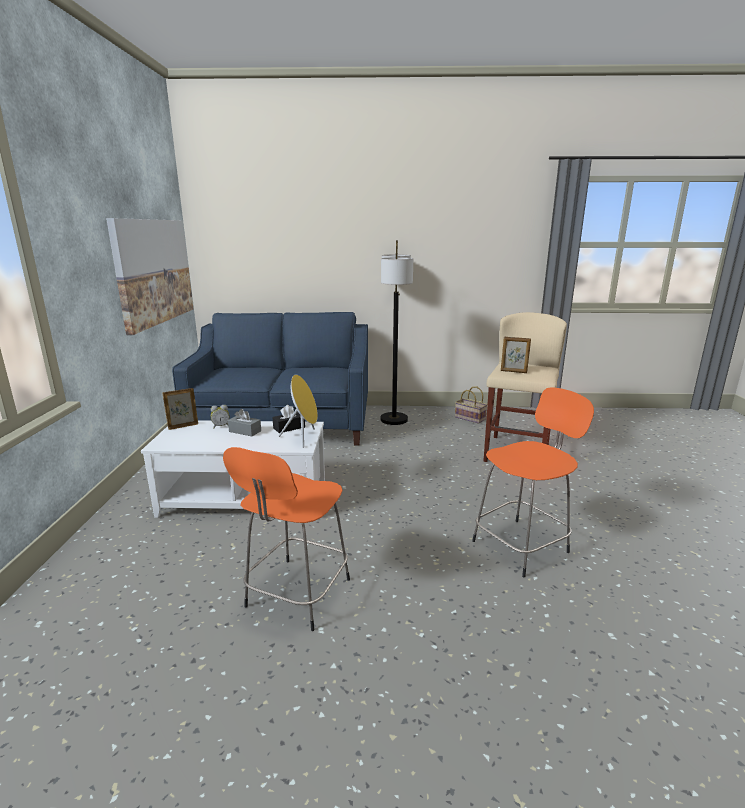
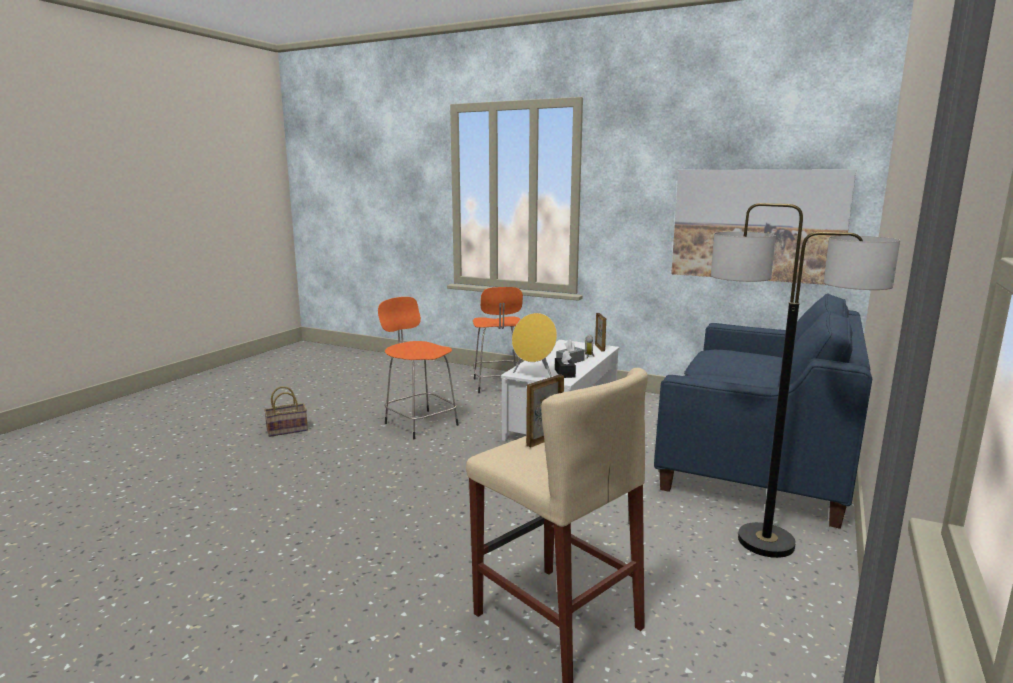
camera: 115 degrees right, 5 degrees down
basket [455,386,487,424] -> basket moved to [264,386,308,437]
orange stool [472,387,594,577] -> orange stool moved to [473,287,523,393]

